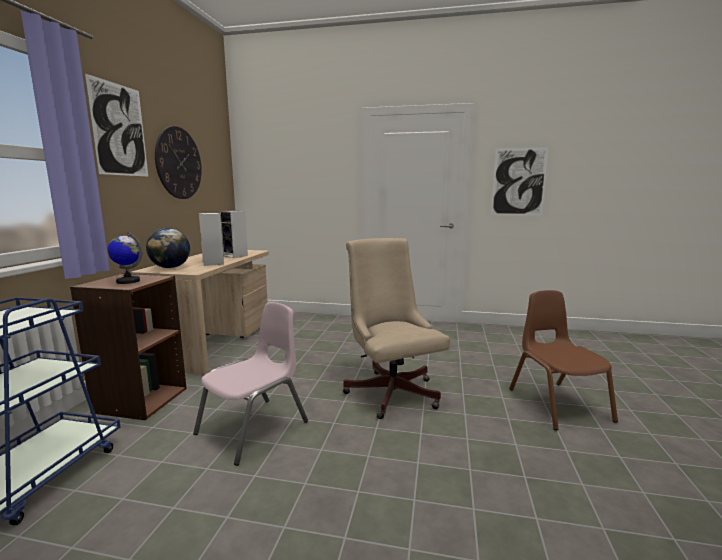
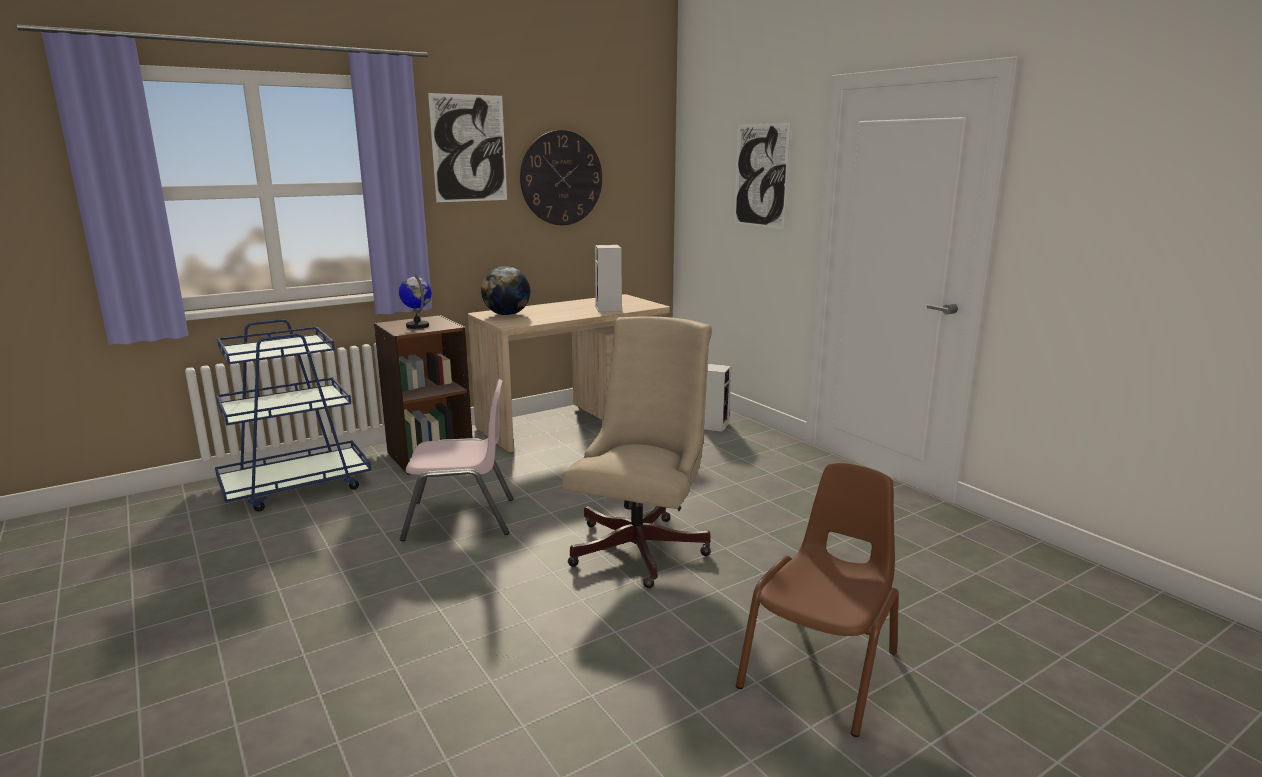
camera: 45 degrees right, 5 degrees up
speaker [199,213,224,266] -> speaker moved to [704,364,731,432]
picture [491,148,548,215] -> picture moved to [734,123,790,229]

